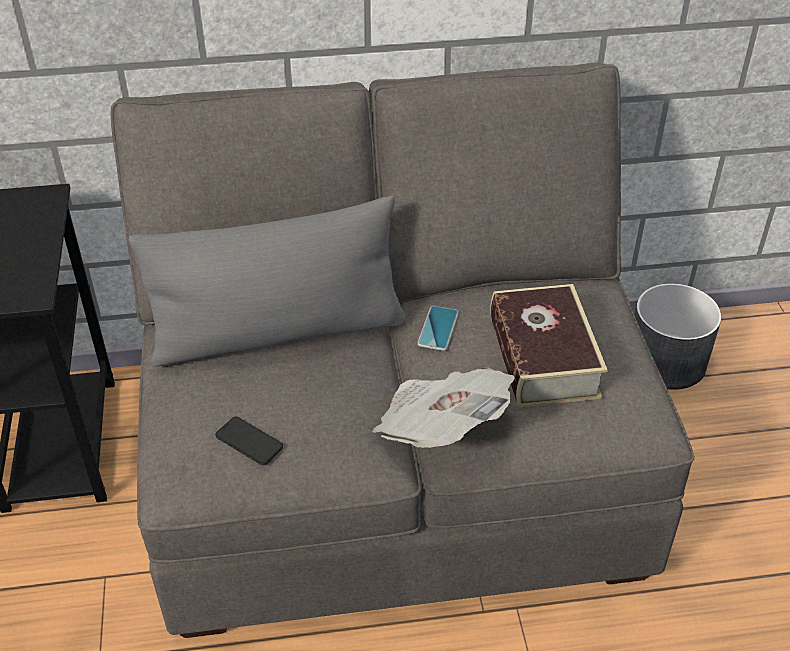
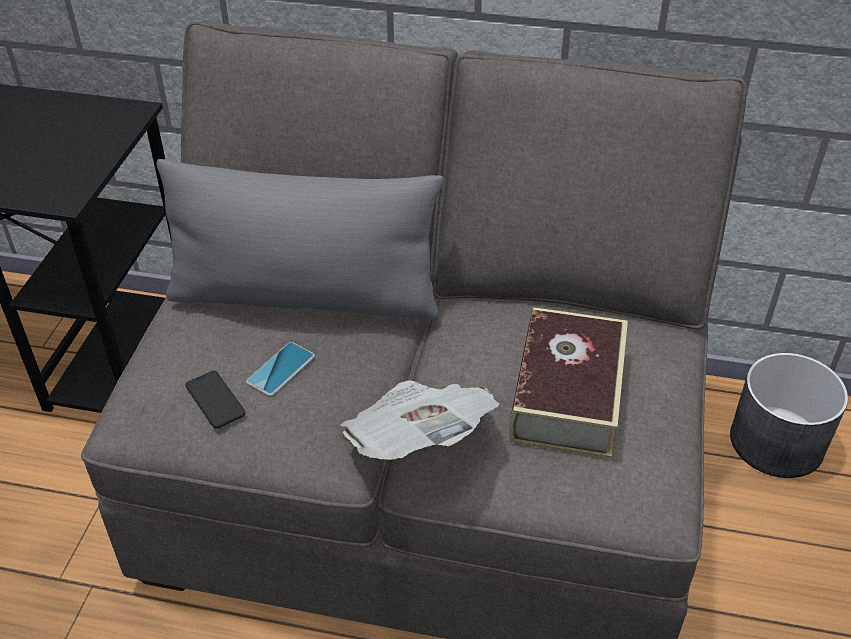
camera: 20 degrees right, 0 degrees up
phone [417,306,459,351] -> phone moved to [246,342,315,396]

